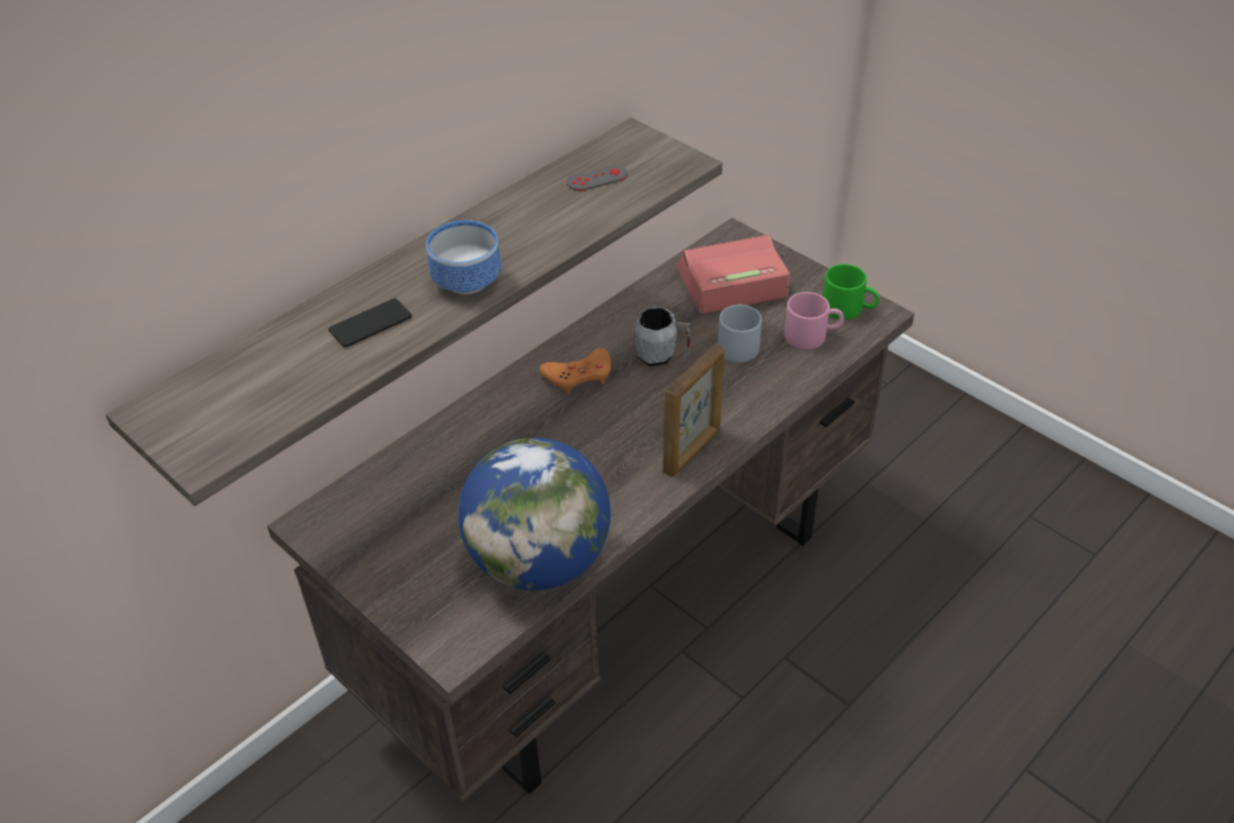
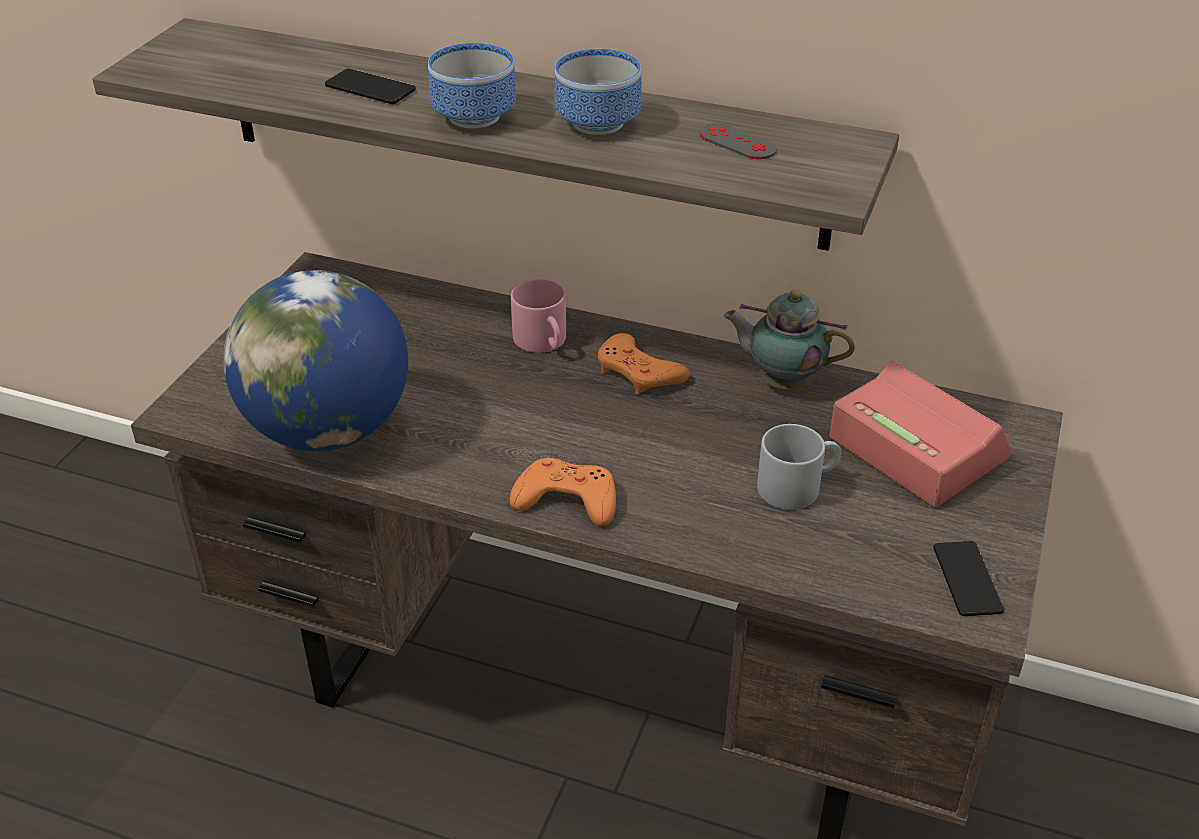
camera: 65 degrees right, 5 degrees down
grey mug [634,307,691,366] -> none
picture frame [663,343,724,477] -> orange game controller [510,458,616,526]
pink mug [784,292,844,349] -> pink mug moved to [511,279,566,353]
green mug [823,264,879,320] -> phone [933,541,1005,616]
none -> bowl [555,49,642,135]
none -> teapot [724,289,855,389]

